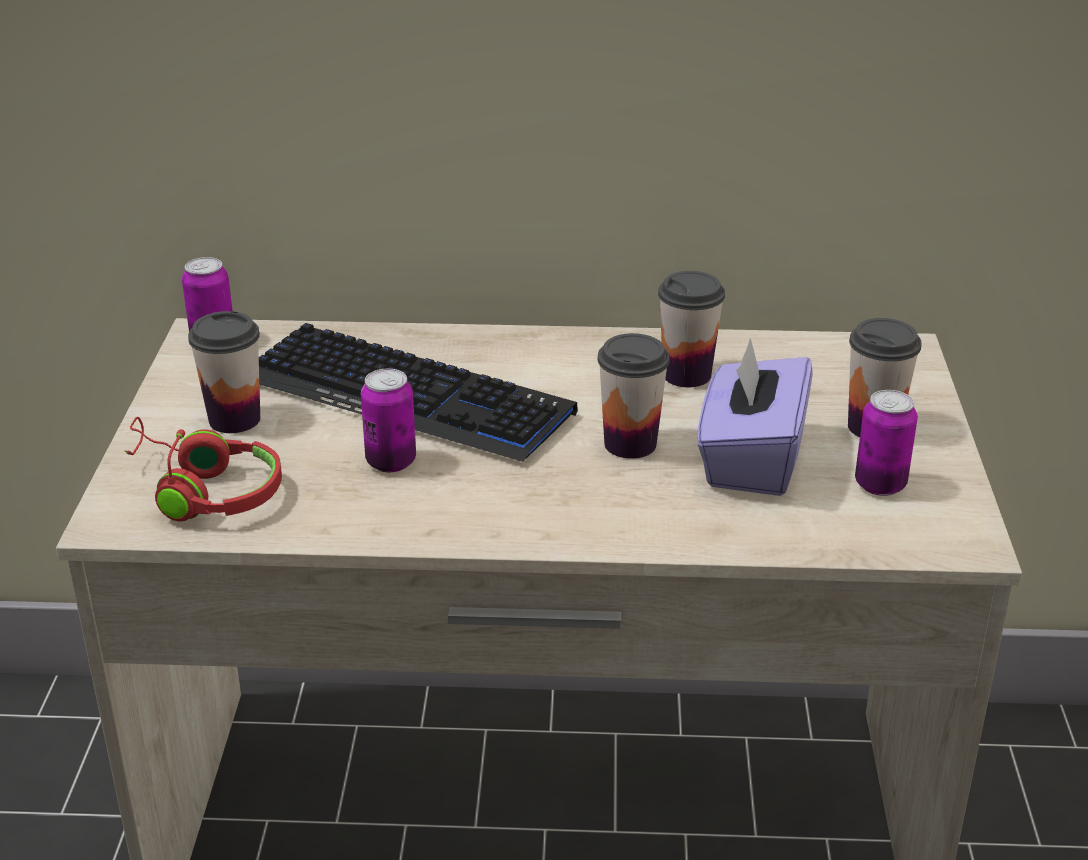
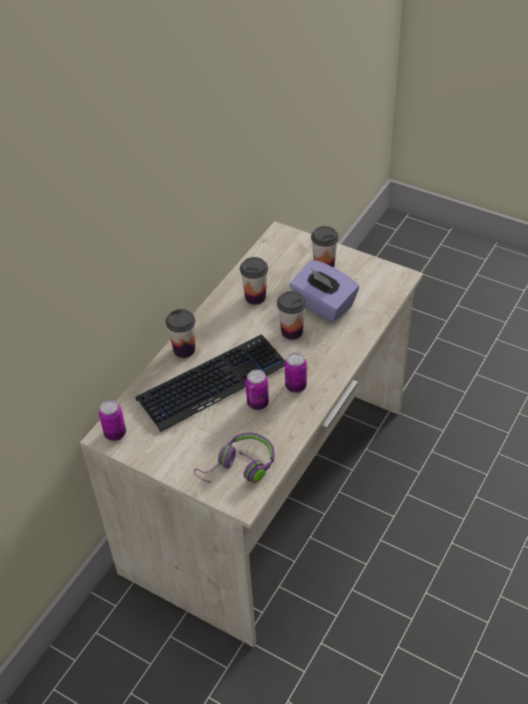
camera: 60 degrees left, 15 degrees up
red headphones [125,417,282,522] -> purple headphones [194,433,275,483]
cup [188,311,260,433] -> cup moved to [166,309,195,358]
can [855,390,918,496] -> can moved to [285,353,307,393]

